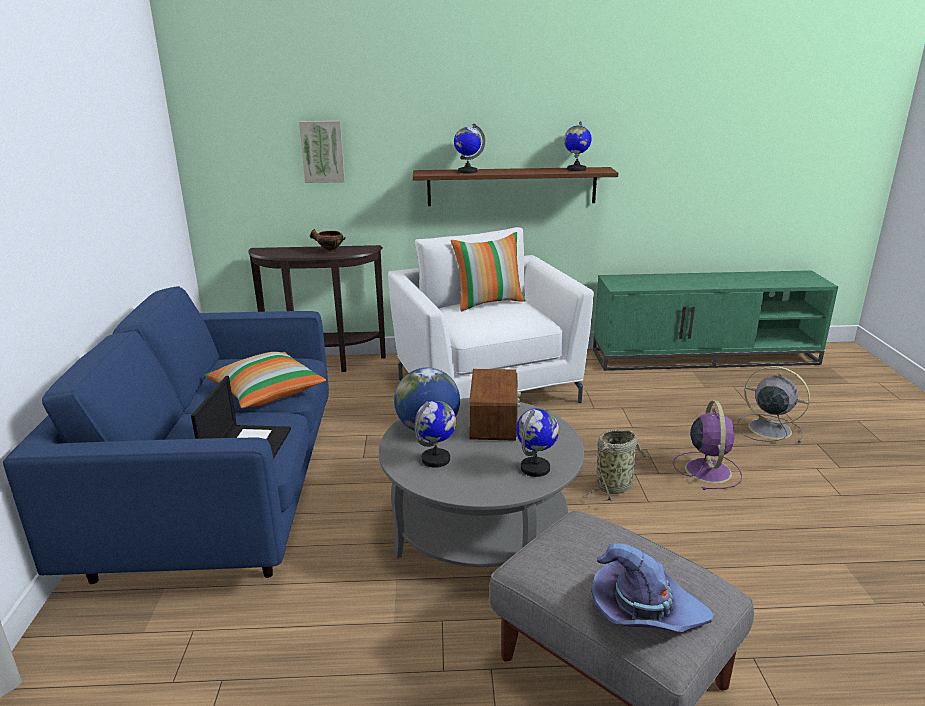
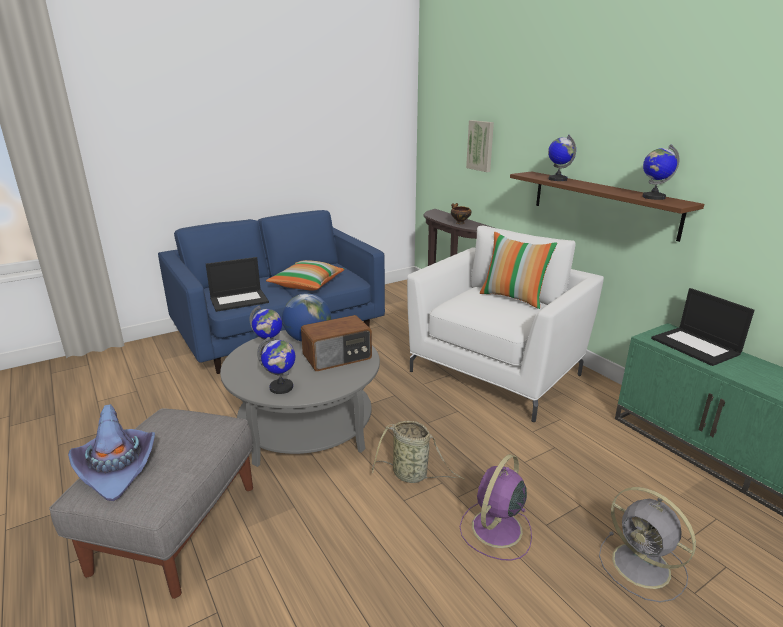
camera: 60 degrees right, 0 degrees up
purple fan [673,400,742,490] -> purple fan turned 150 degrees clockwise [460,454,532,561]
grey fan [737,366,810,443] -> grey fan turned 135 degrees clockwise [599,487,696,603]
none -> laptop [651,288,754,366]

